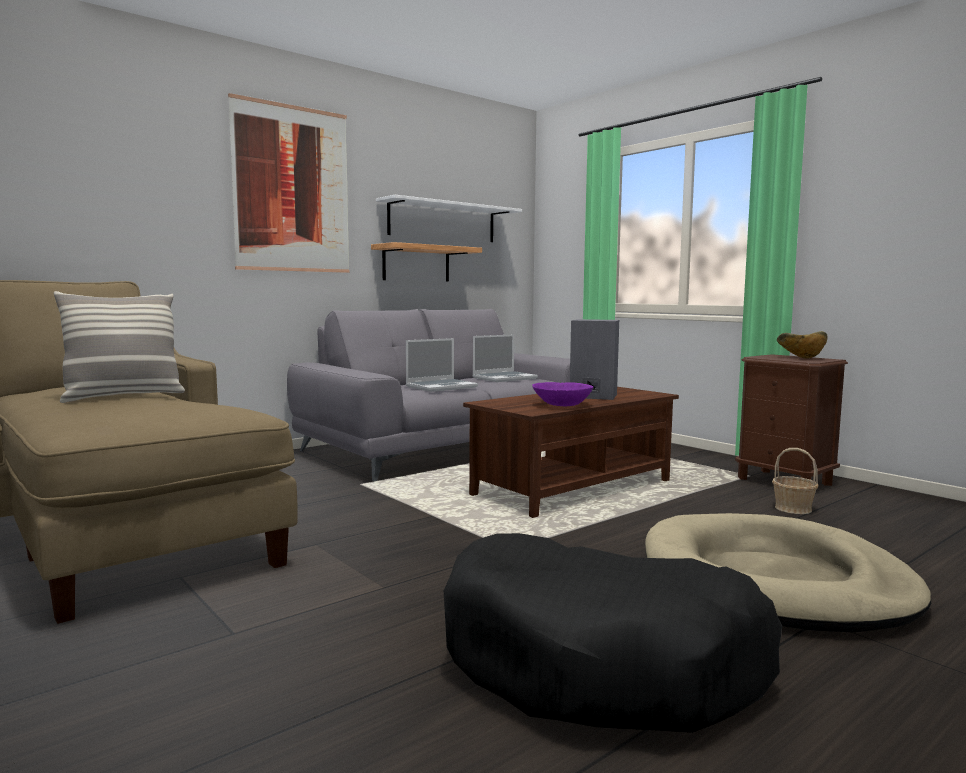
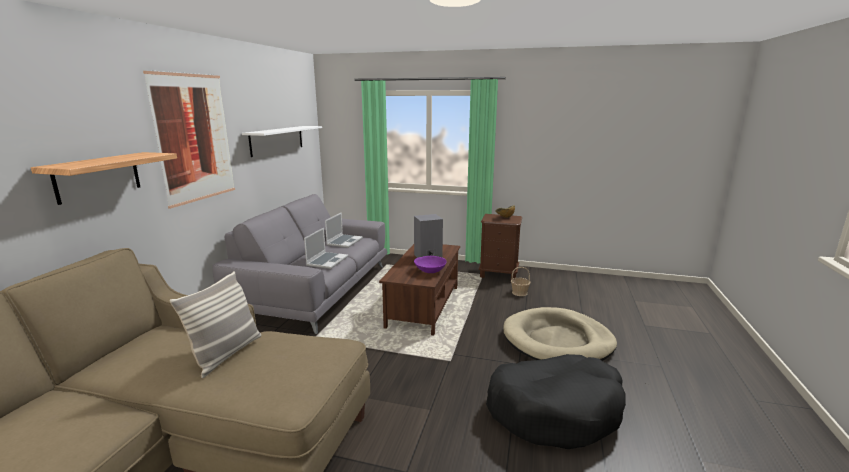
camera: 35 degrees left, 10 degrees up
shelf [371,242,482,282] -> shelf moved to [31,152,177,205]

